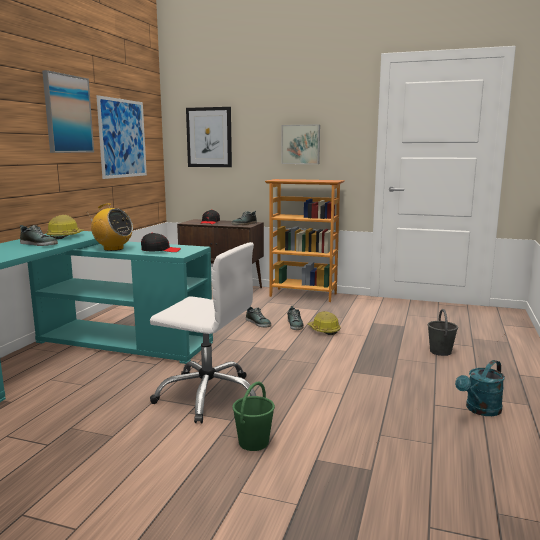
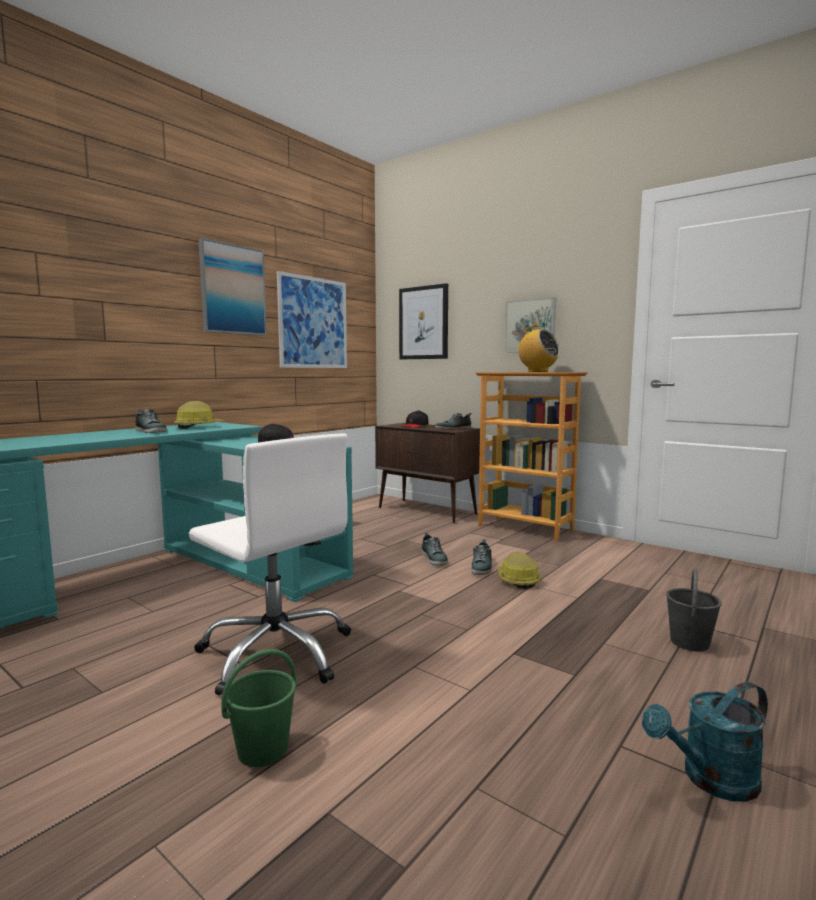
camera: 20 degrees right, 5 degrees down
radio [87,203,133,251] -> radio moved to [517,325,560,372]

